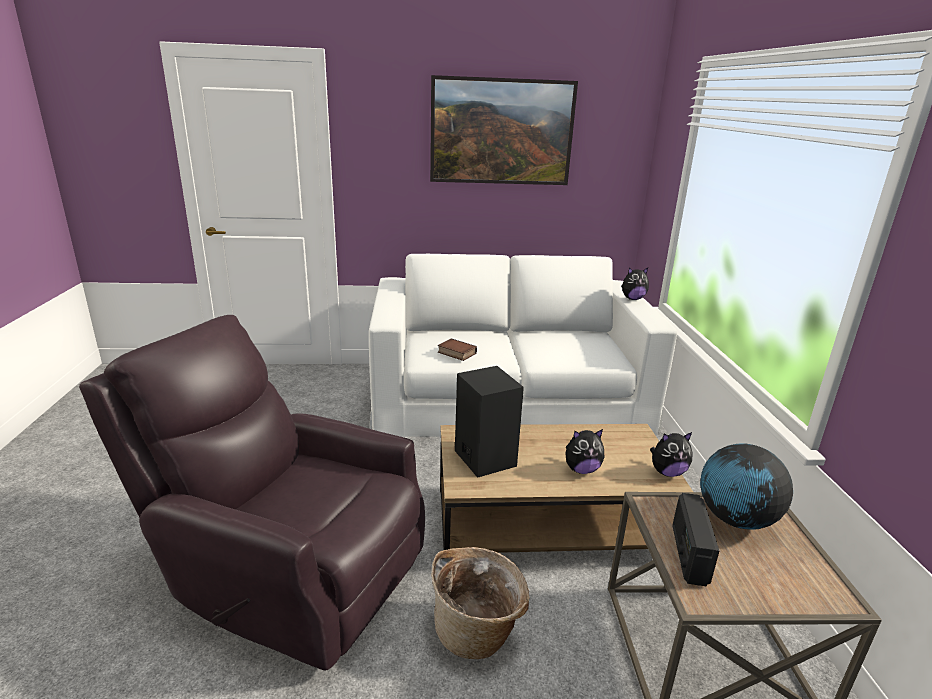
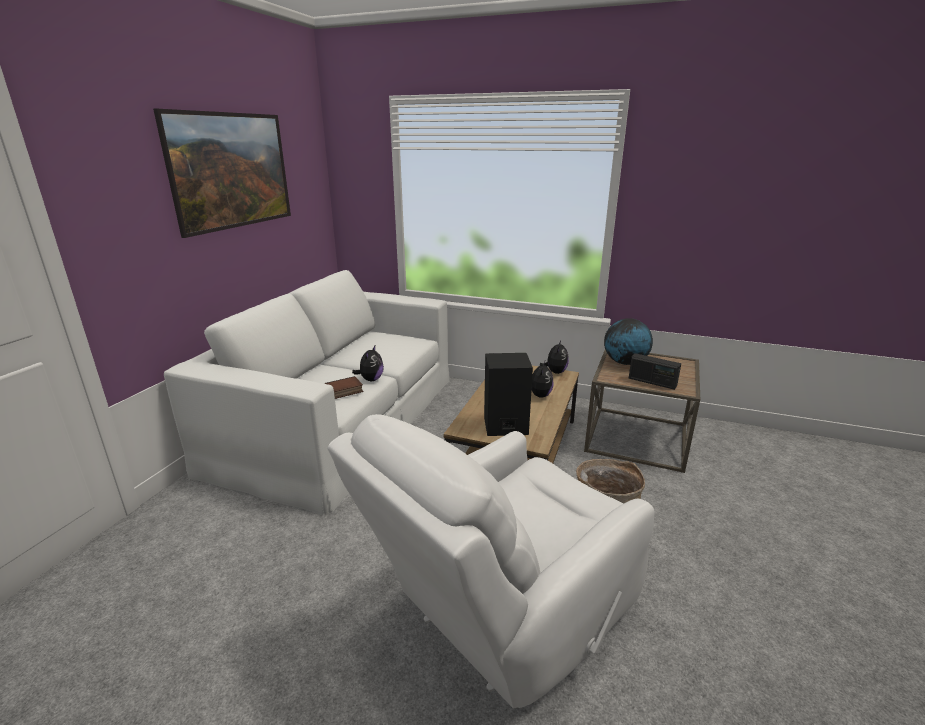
camera: 65 degrees left, 0 degrees up
brown armchair [79,315,425,670] -> white armchair [328,414,655,708]
plush toy [621,267,649,300] -> plush toy moved to [352,344,384,381]

